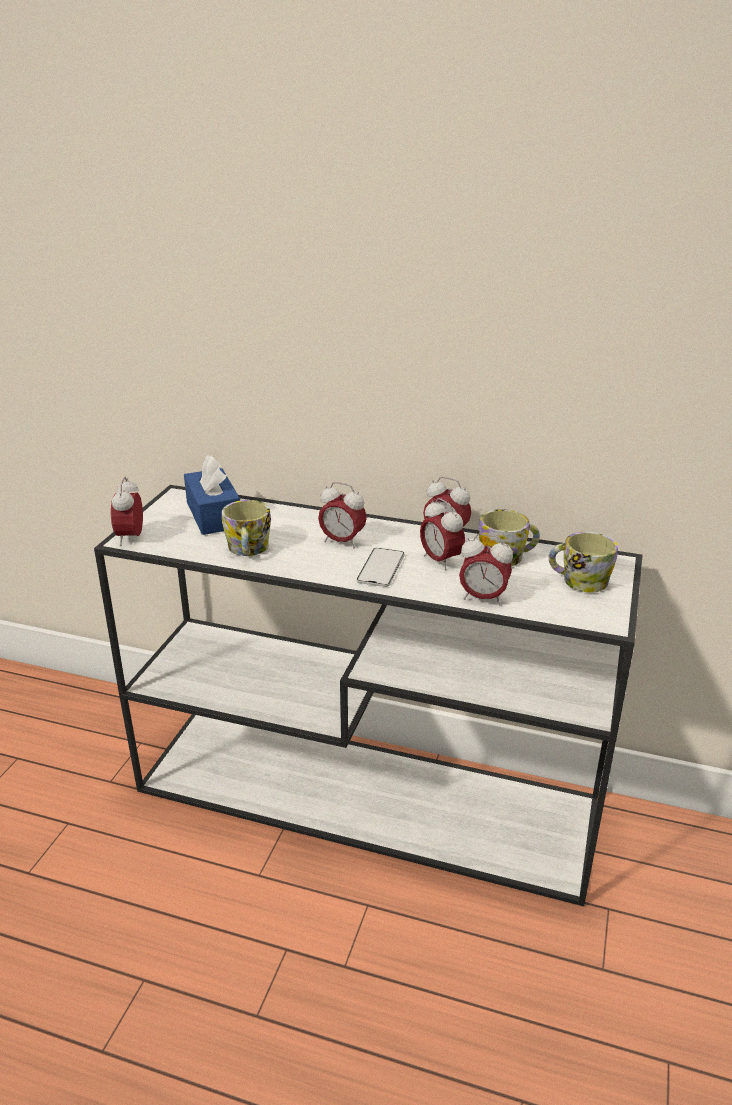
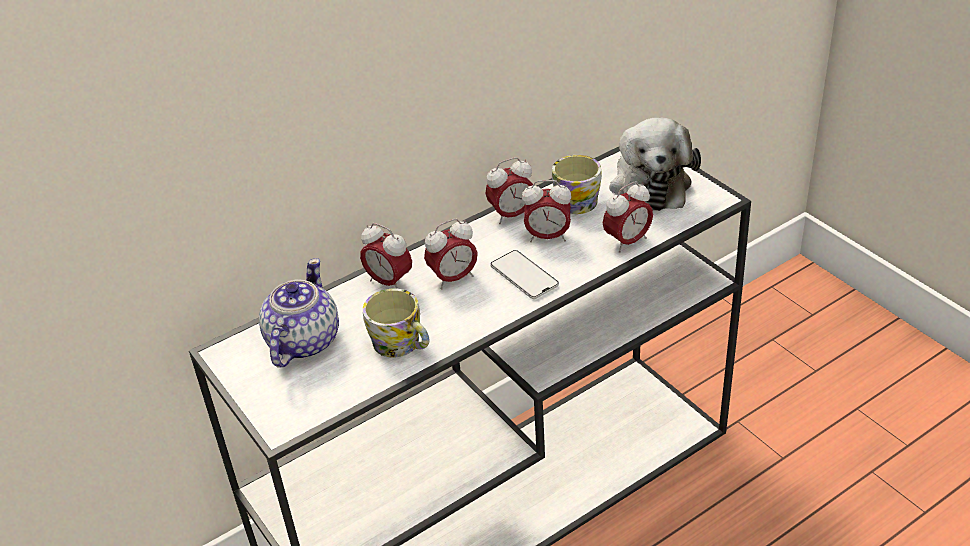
camera: 50 degrees left, 10 degrees up
alarm clock [111,477,143,546] -> alarm clock moved to [360,223,412,289]
blue tissue box [184,455,240,535] -> teapot [259,258,339,367]
mug [549,532,618,593] -> plush toy [609,118,701,211]

